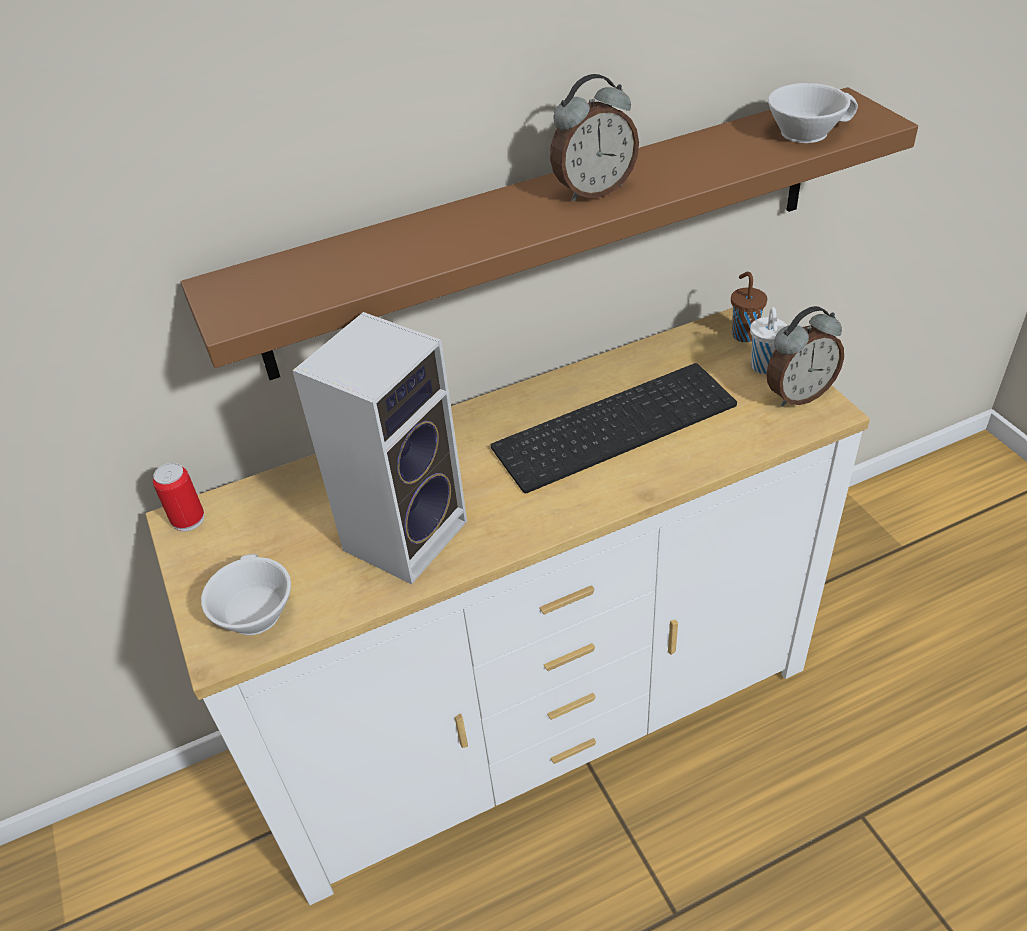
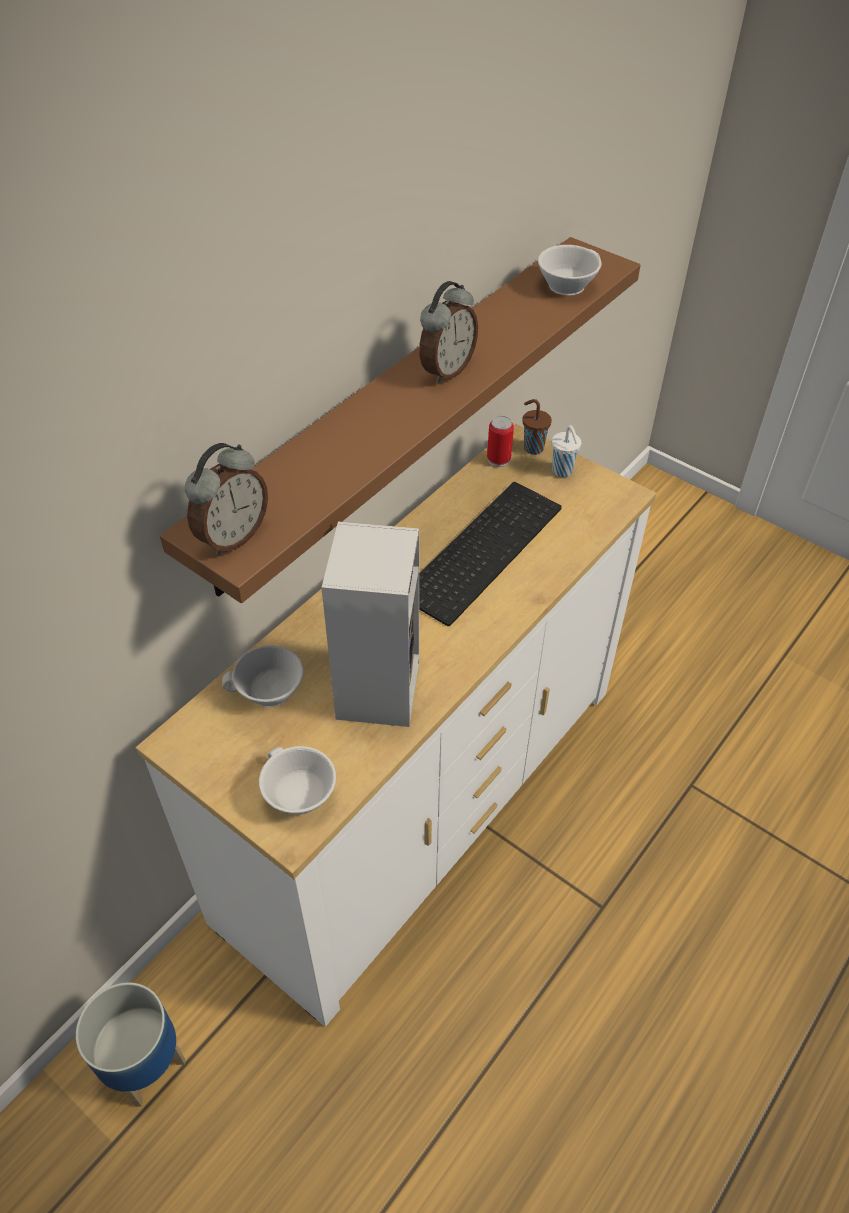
camera: 30 degrees left, 5 degrees up
can [153,463,204,532] -> can moved to [487,416,514,467]
alarm clock [766,306,844,407] -> alarm clock moved to [185,443,268,555]
none -> planter [76,982,185,1107]
none -> white cup [222,645,304,707]

